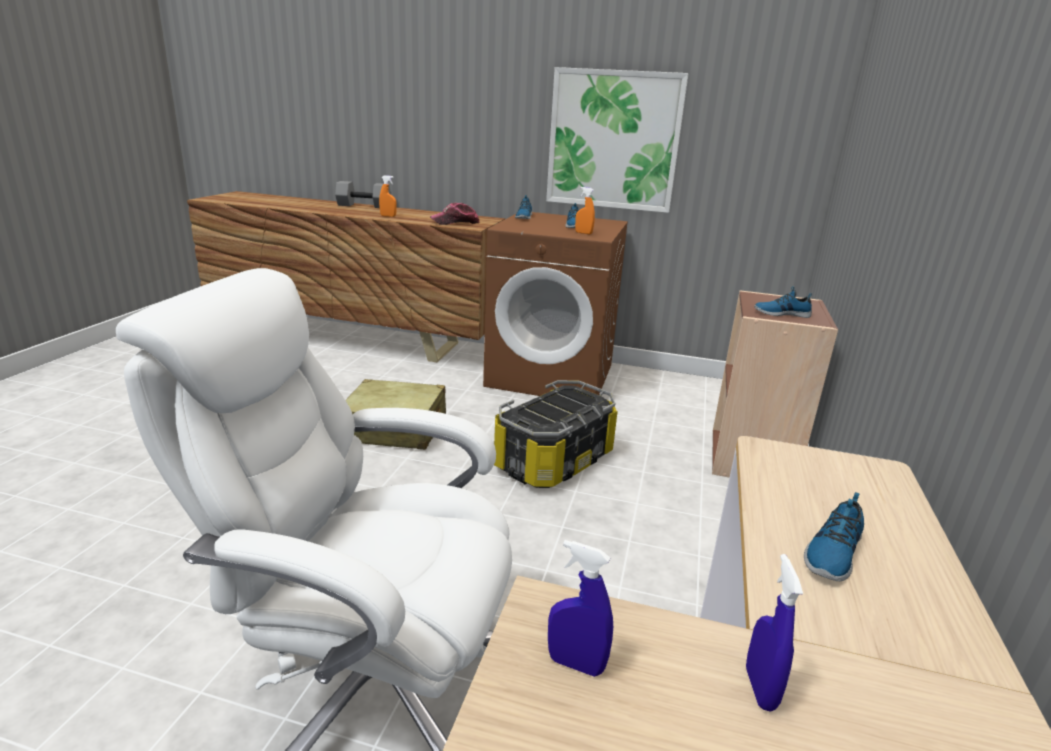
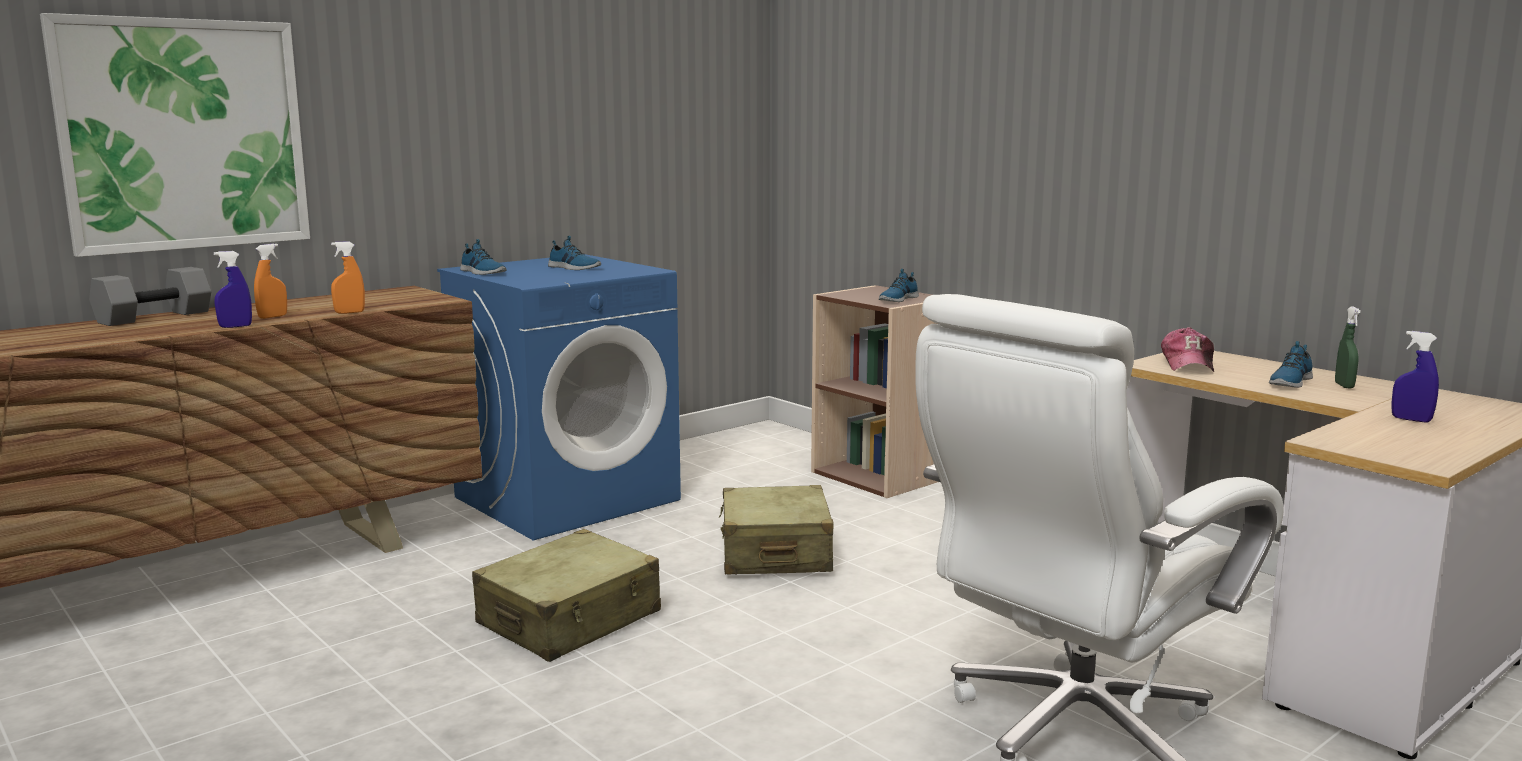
camera: 55 degrees left, 10 degrees down
cap [430,203,480,225] -> cap moved to [1161,327,1214,372]
brown washing machine [483,212,628,396] -> blue washing machine [437,254,681,540]
storage box [494,380,618,488] -> beige suitcase [719,485,834,575]
picture [546,67,688,213] -> picture moved to [40,13,310,257]
blue spray bottle [548,540,613,677] -> blue spray bottle moved to [214,251,252,328]
orange spray bottle [575,187,595,234] -> orange spray bottle moved to [331,241,365,314]
shoe [804,492,864,581] -> shoe turned 60 degrees clockwise [1269,341,1313,388]
none -> green spray bottle [1335,307,1361,389]

